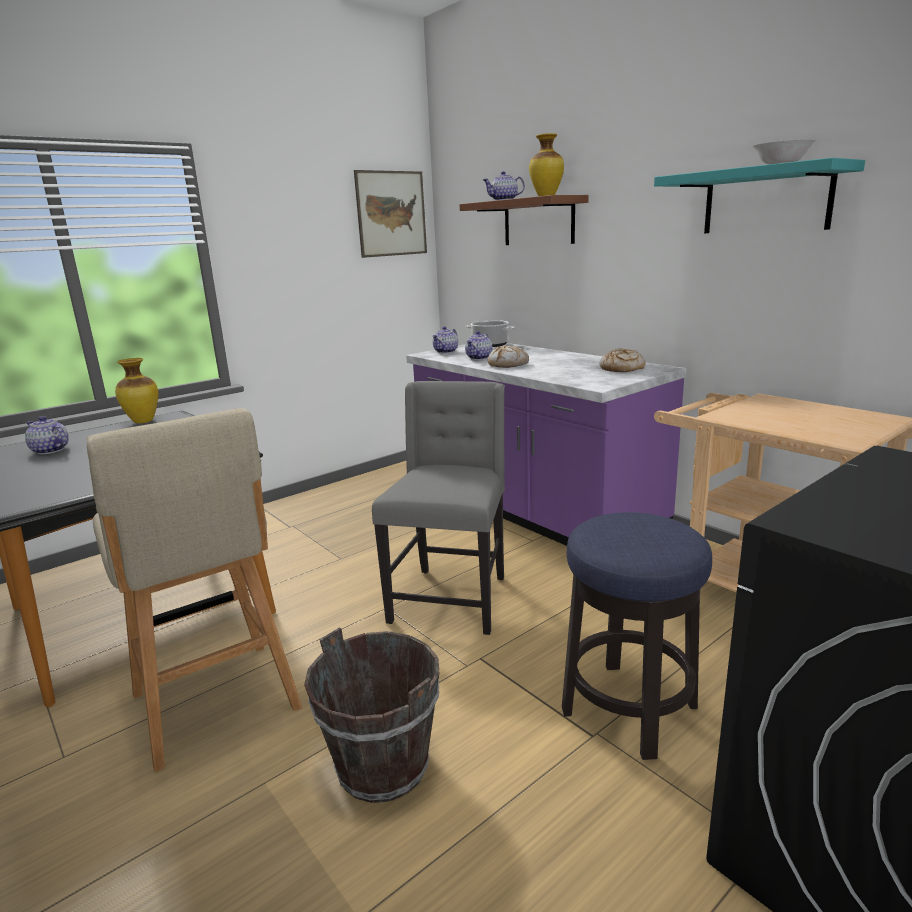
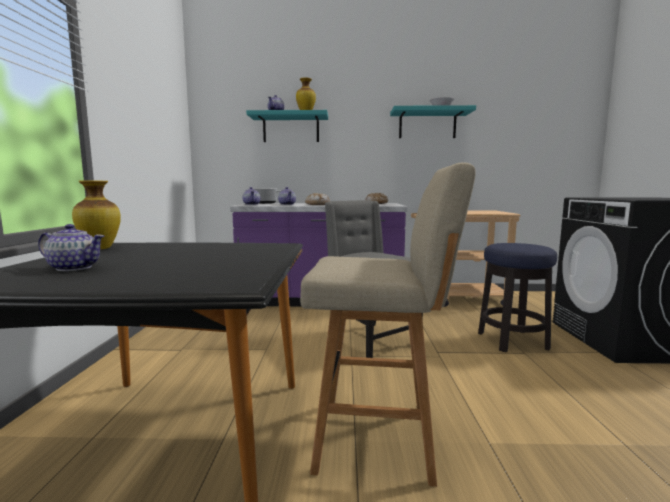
camera: 50 degrees left, 10 degrees down
teapot [25,416,69,454] -> teapot turned 150 degrees counterclockwise [38,224,104,271]
brown bucket [304,628,439,803] -> none
picture [354,170,427,258] -> none
brown shelf [460,195,589,245] -> turquoise shelf [246,110,328,142]

